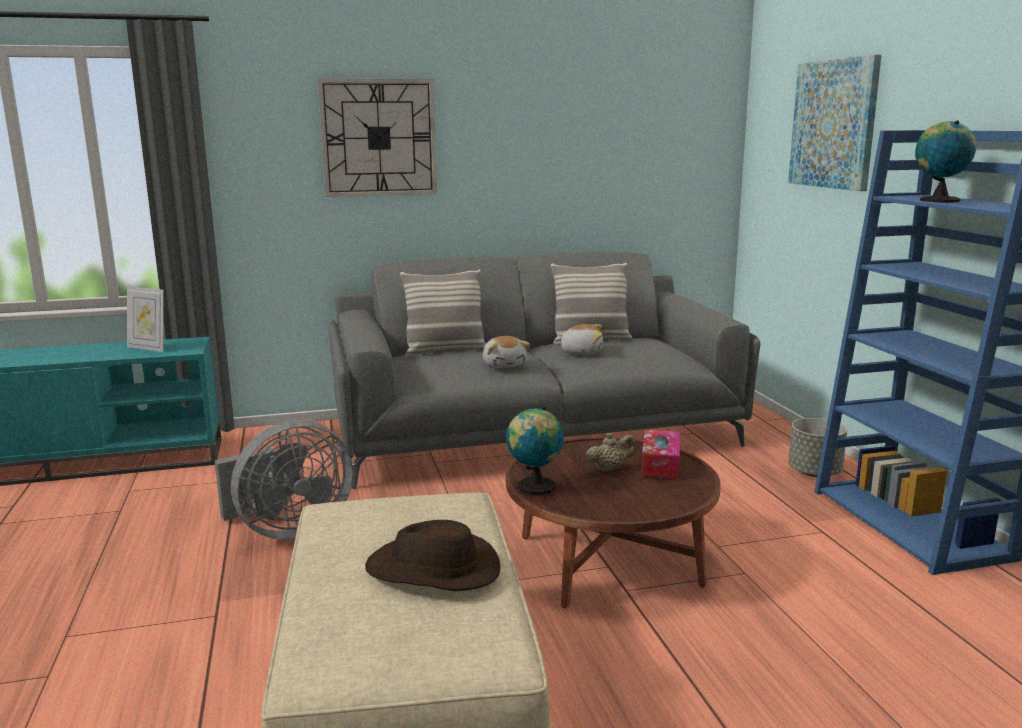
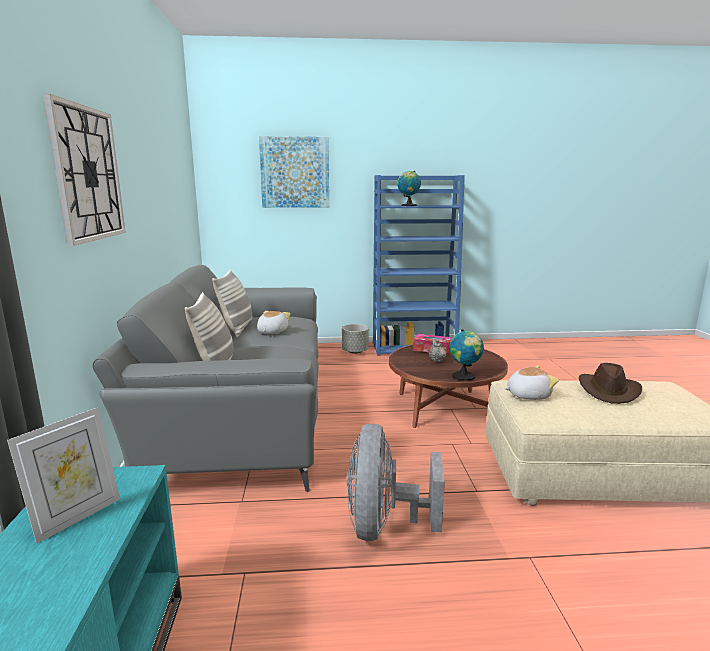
camera: 80 degrees left, 0 degrees up
grey fan [215,420,353,540] -> grey fan turned 150 degrees counterclockwise [347,424,445,541]
plush toy [483,336,530,368] -> plush toy moved to [504,365,559,400]

